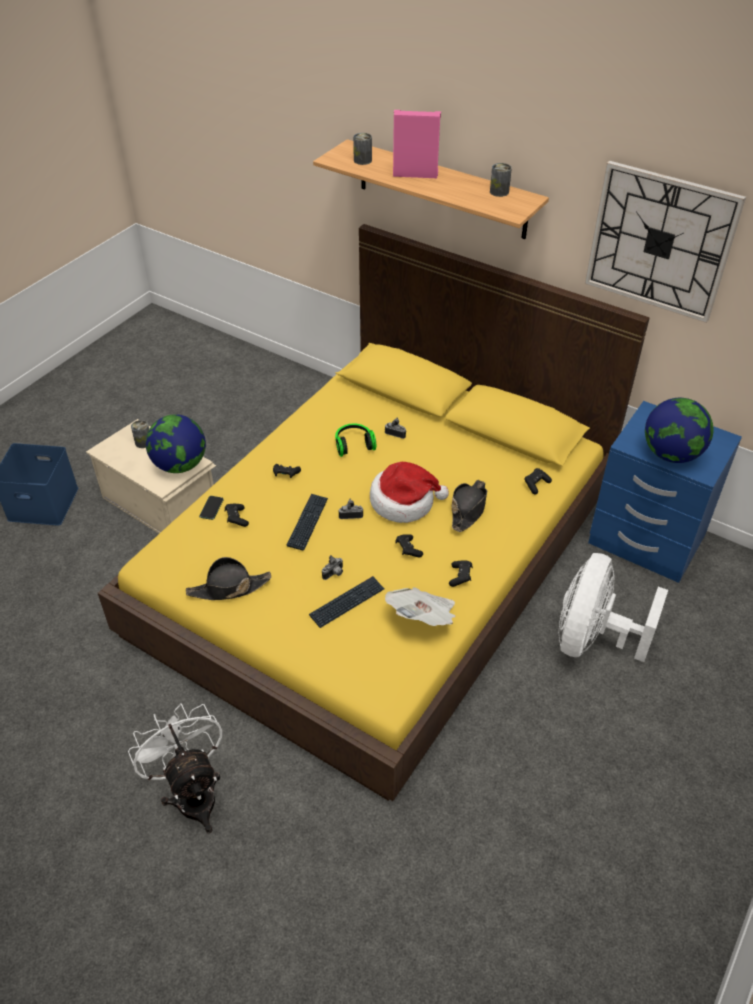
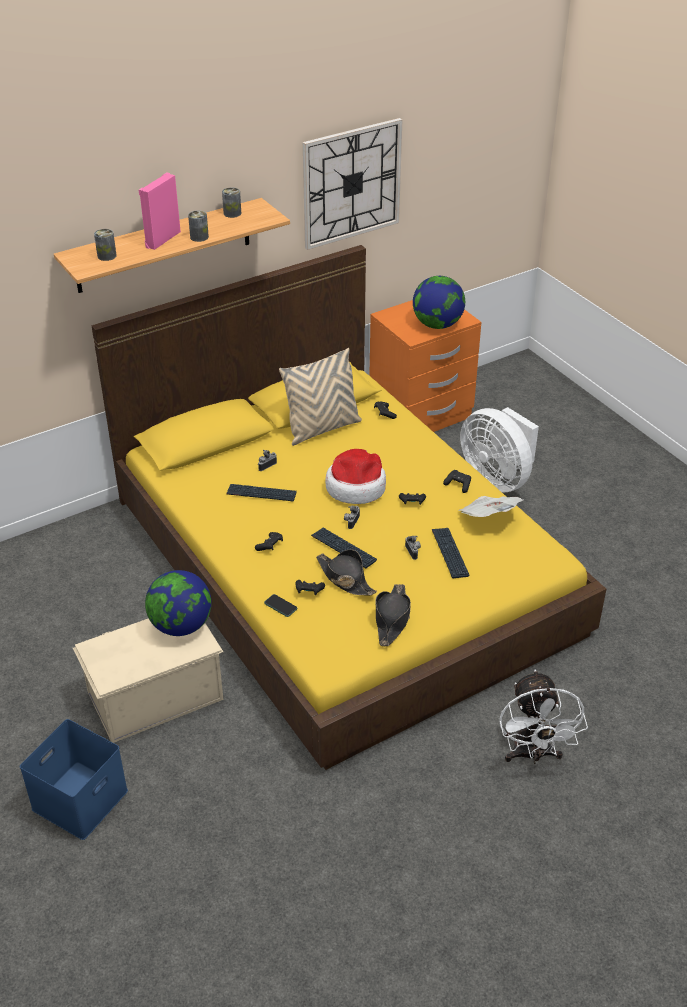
camera: 65 degrees left, 5 degrees down
white fan [128,703,222,833] -> white fan turned 90 degrees counterclockwise [499,670,588,764]
can [131,420,149,448] -> can moved to [188,210,209,242]
headphones [335,424,376,457] -> keyboard [226,484,297,501]
black hat [451,479,487,532] -> black hat moved to [316,549,377,595]
blue nightstand [588,401,742,583] -> orange nightstand [369,300,481,432]
none -> beige pillow [279,348,362,446]

